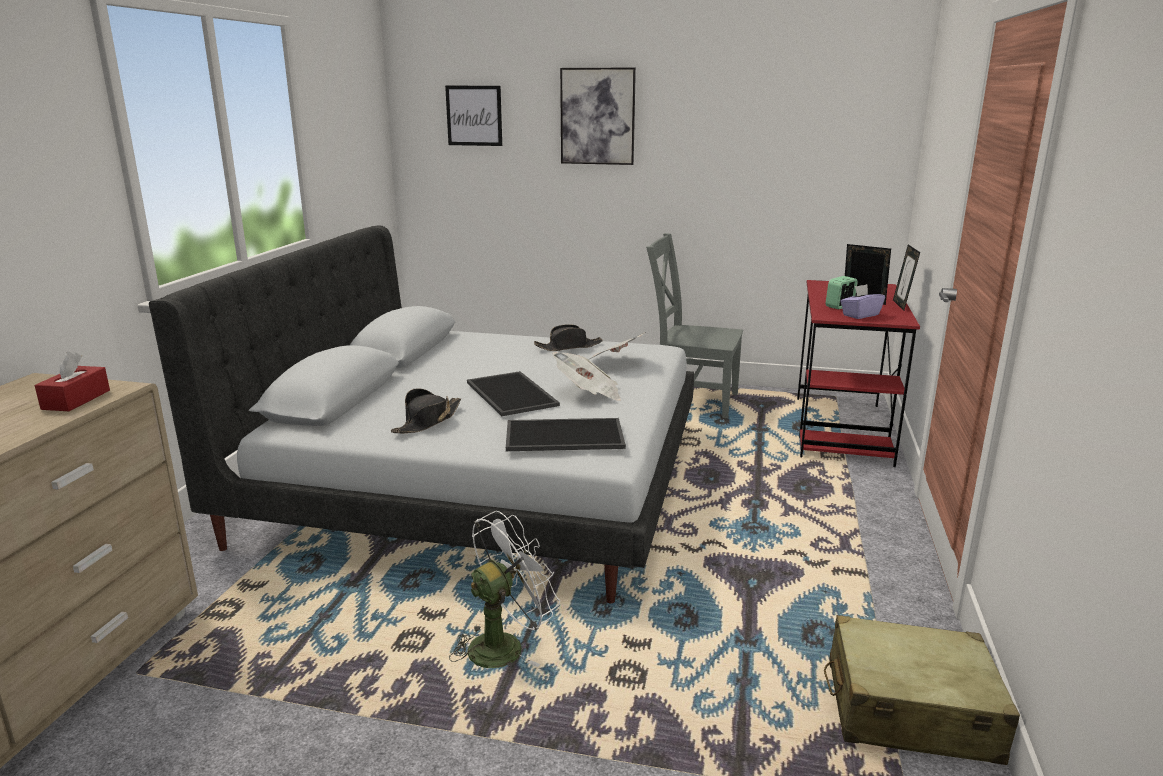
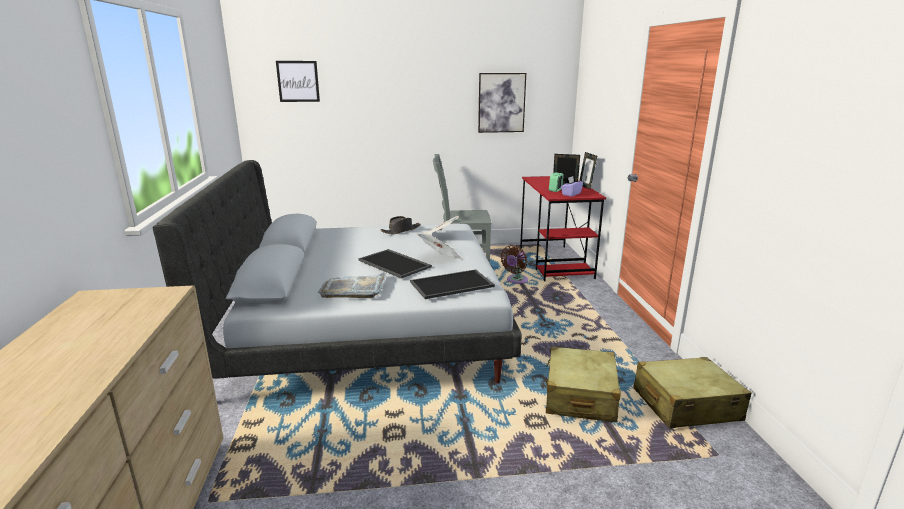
camera: 20 degrees left, 0 degrees up
red tissue box [34,352,110,411] -> none
black hat [391,388,461,433] -> grey tray [318,272,387,298]
white fan [449,511,560,668] -> none
picture [560,67,636,165] -> picture moved to [478,73,526,133]
none -> brown fan [501,245,528,284]
none -> beige suitcase [546,347,621,422]

